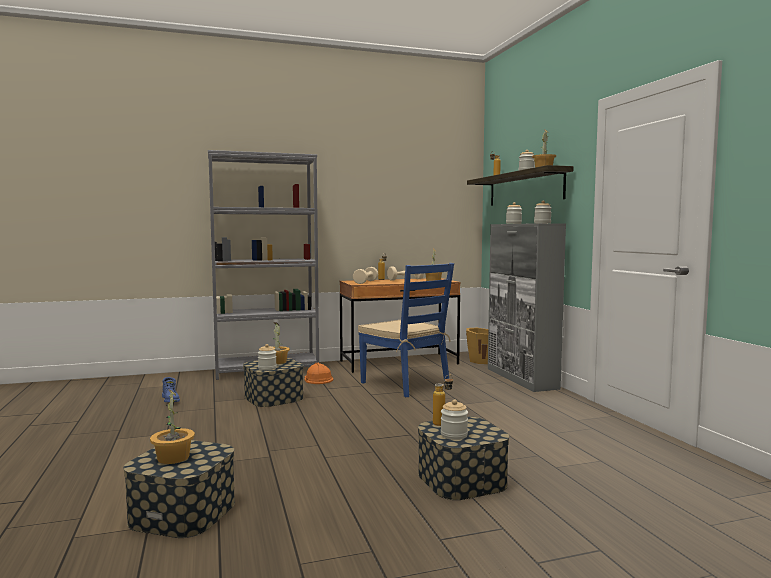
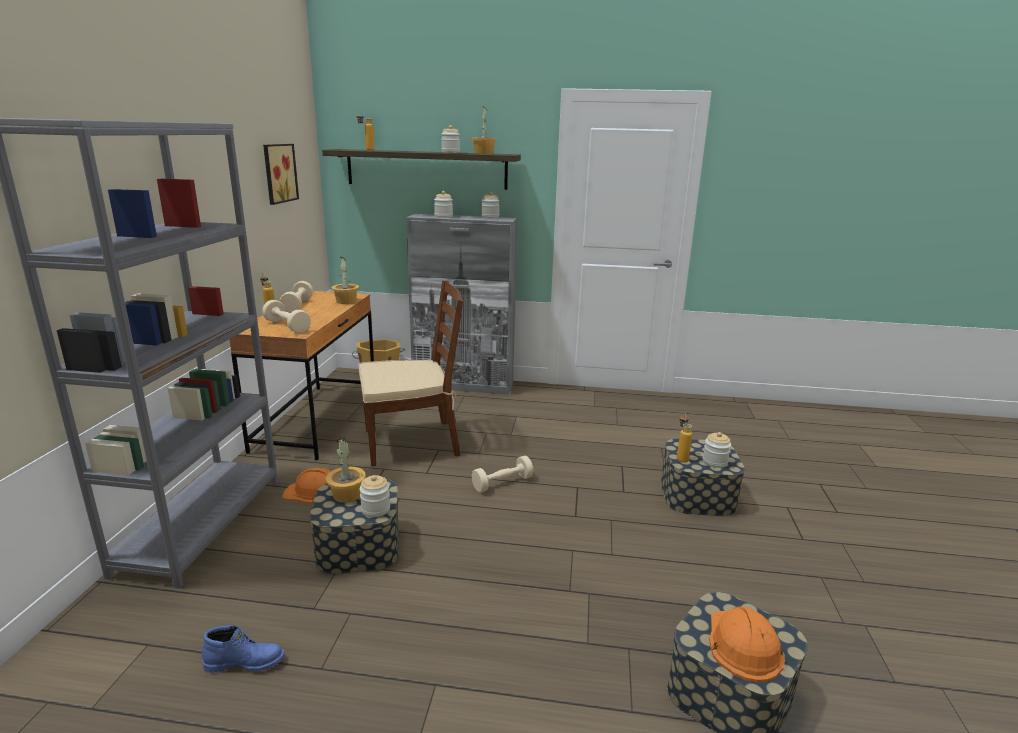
camera: 65 degrees left, 15 degrees up
potted plant [150,389,195,464] -> orange hard hat [709,606,785,682]
blue chair [358,263,454,397] -> brown chair [358,280,464,466]
none -> picture [263,144,299,205]
none -> beige dumbbell [472,456,533,493]

